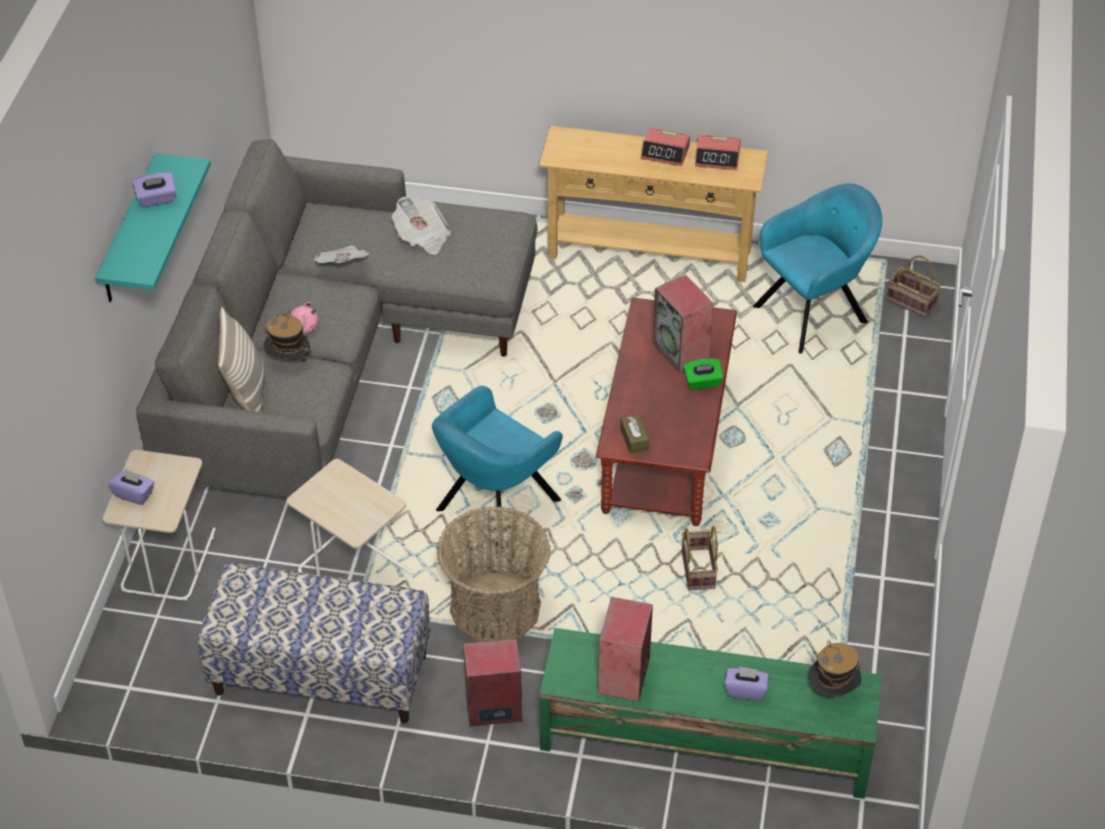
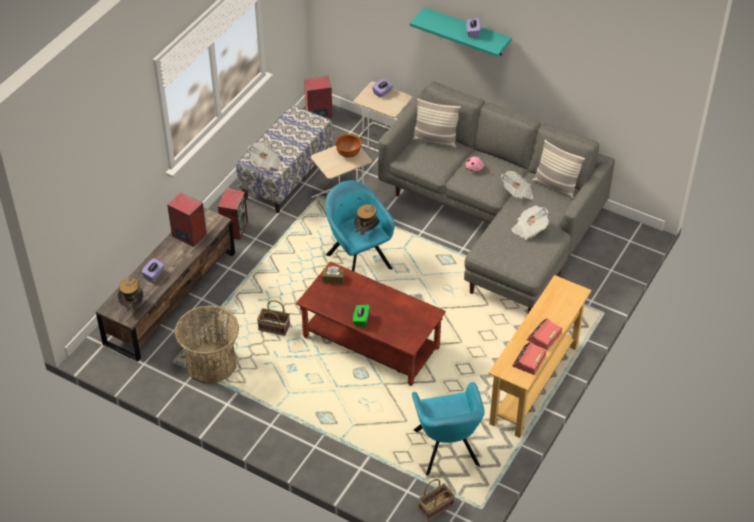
camera: 110 degrees right, 0 degrees up
hat [263,311,312,361] -> hat moved to [354,204,380,235]
basket [437,506,551,642] -> basket moved to [175,305,239,384]
green tv stand [540,628,881,799] -> brown tv stand [96,207,235,362]
speaker [652,275,714,372] -> speaker moved to [304,76,332,118]
none -> newspaper [248,142,281,169]
none -> brown bowl [335,134,362,158]
none -> pillow [532,140,585,199]

